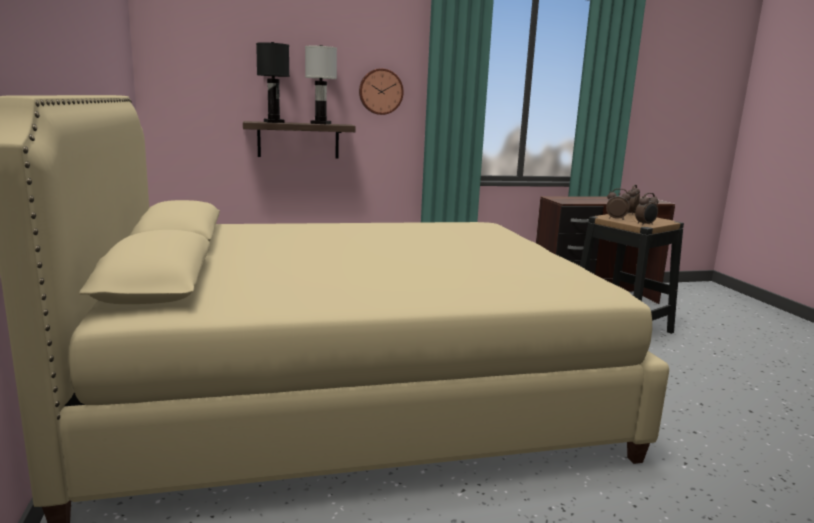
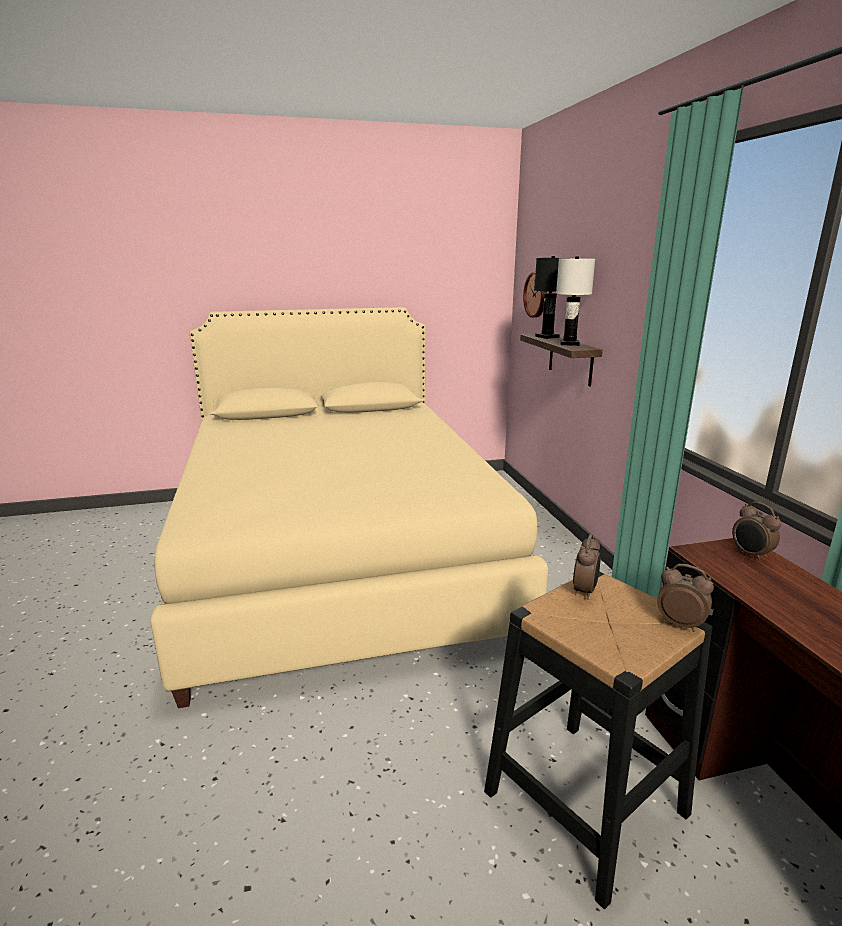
camera: 90 degrees right, 5 degrees up
wall clock [359,68,404,115] -> wall clock moved to [523,272,547,318]
alarm clock [635,193,659,226] -> alarm clock moved to [732,502,781,561]

